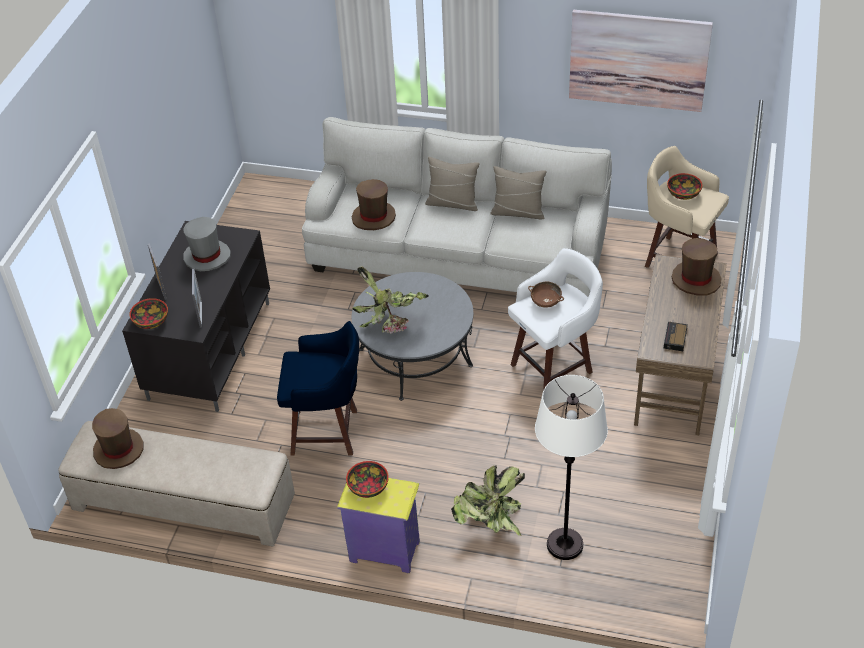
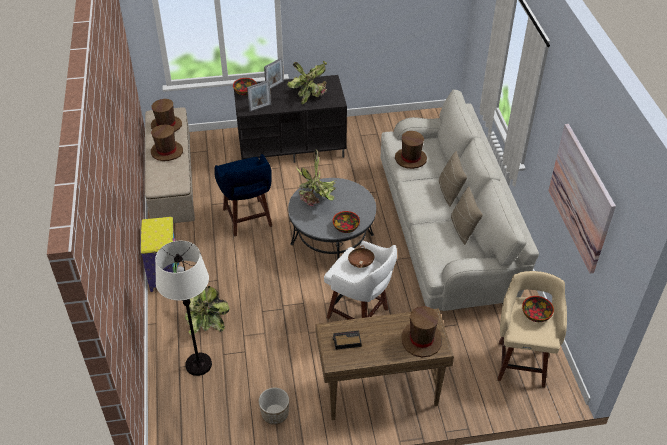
camera: 65 degrees right, 0 degrees up
grey hat [183,217,231,271] -> potted plant [287,61,327,104]
bowl [346,461,389,498] -> bowl moved to [333,211,360,233]
none -> brown hat [151,125,183,161]
none -> planter [259,387,289,425]

